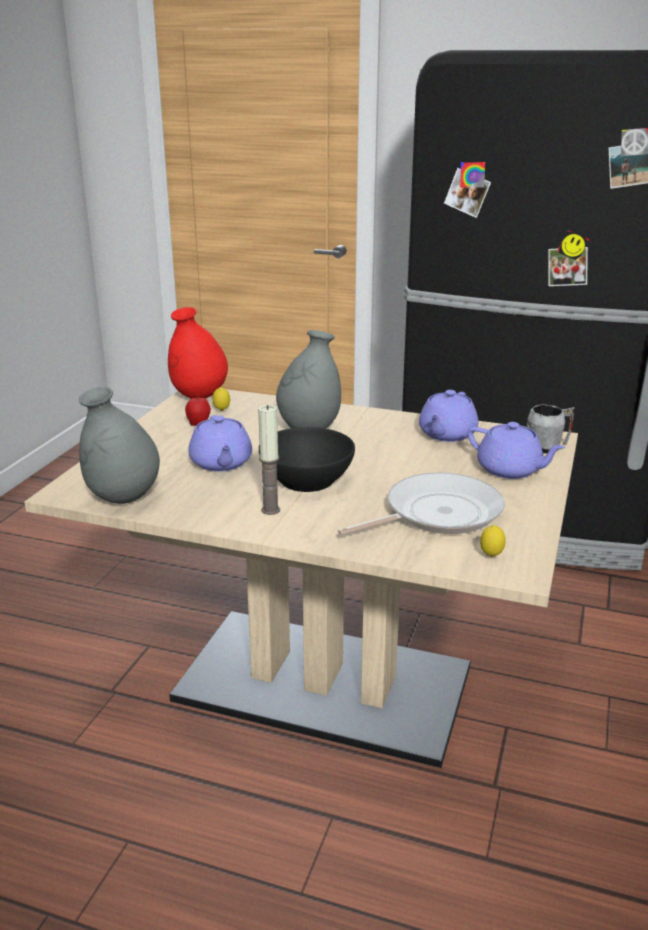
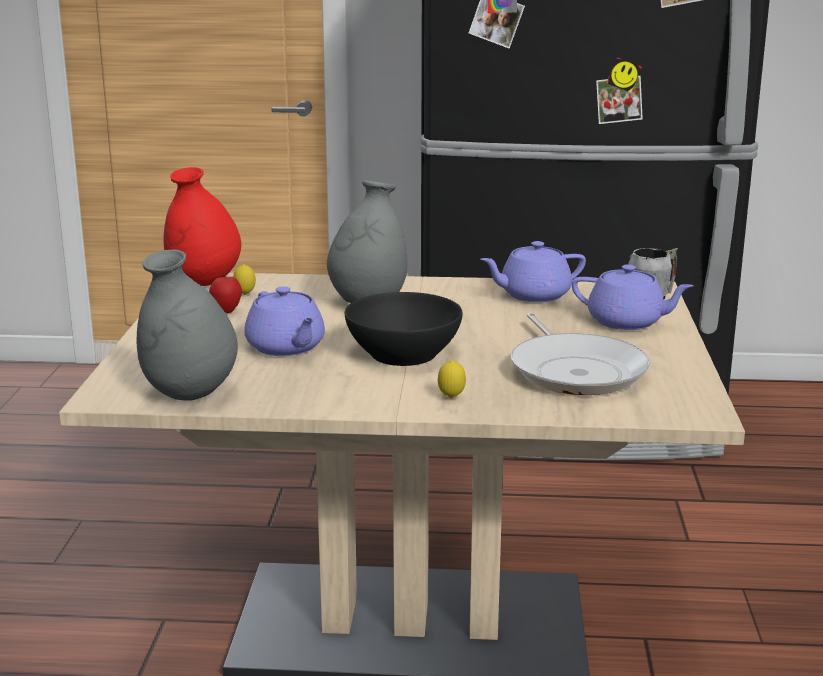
camera: 15 degrees left, 5 degrees down
candle [258,405,280,515] -> none
frying pan [338,473,505,535] -> frying pan turned 120 degrees clockwise [511,313,650,395]
purple teapot [419,390,478,442] -> purple teapot turned 60 degrees clockwise [481,241,586,302]
lemon [480,525,506,557] -> lemon moved to [438,360,466,398]

